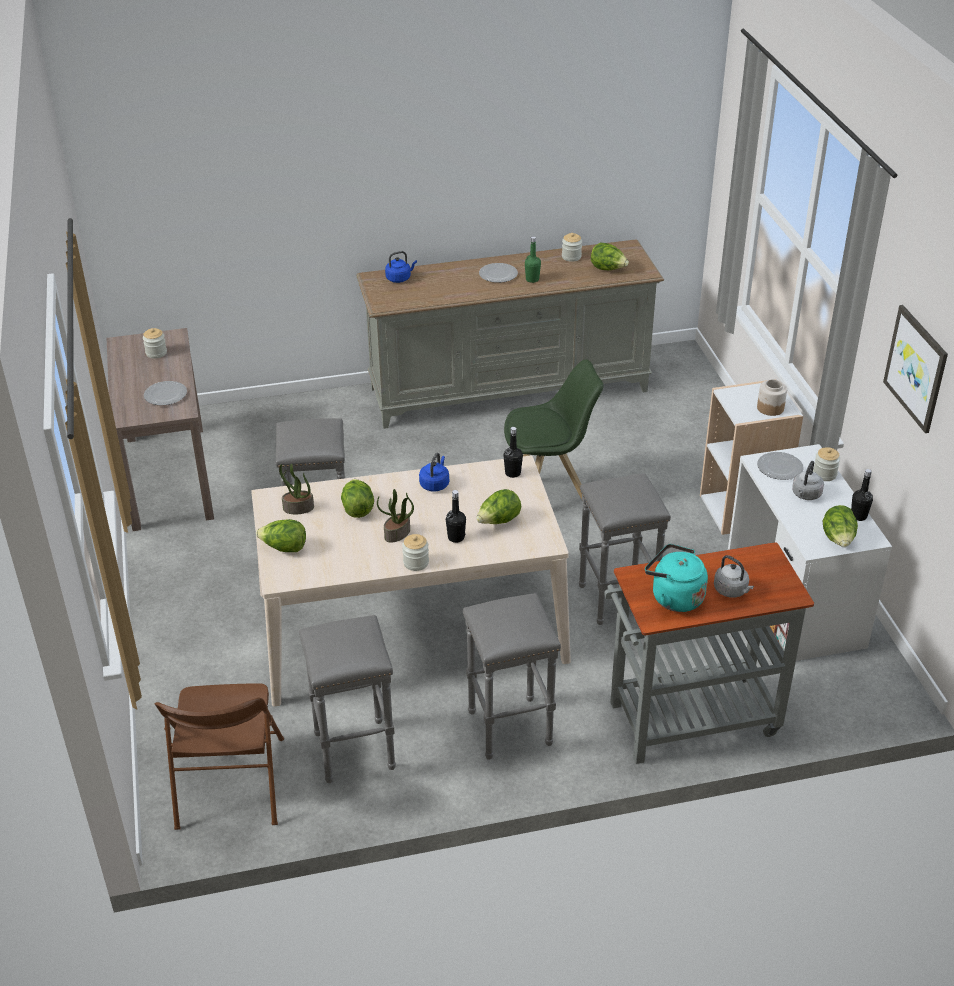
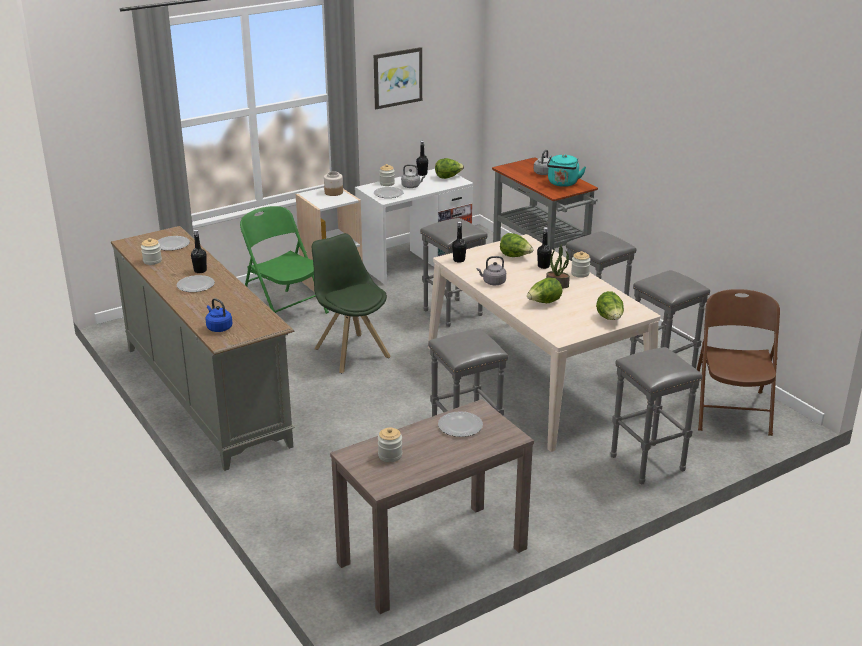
camera: 110 degrees left, 10 degrees down
brown chair [155,683,284,830] -> brown chair turned 60 degrees counterclockwise [697,289,780,436]
potted plant [279,464,314,514] -> none
blue kettle [419,453,449,492] -> grey kettle [477,256,506,285]
green bottle [525,236,541,283] -> black bottle [191,230,207,273]
lettuce [591,242,629,270] -> plate [157,236,190,251]
none -> green chair [240,206,329,314]
none -> grey stool [611,347,702,484]

